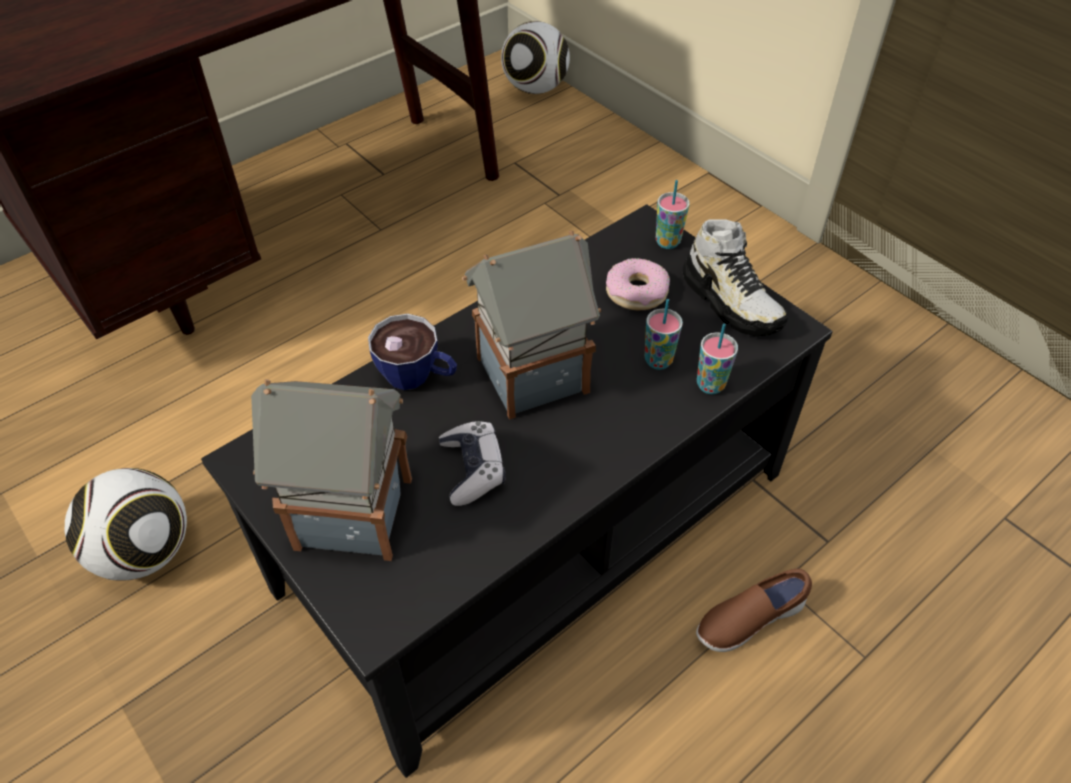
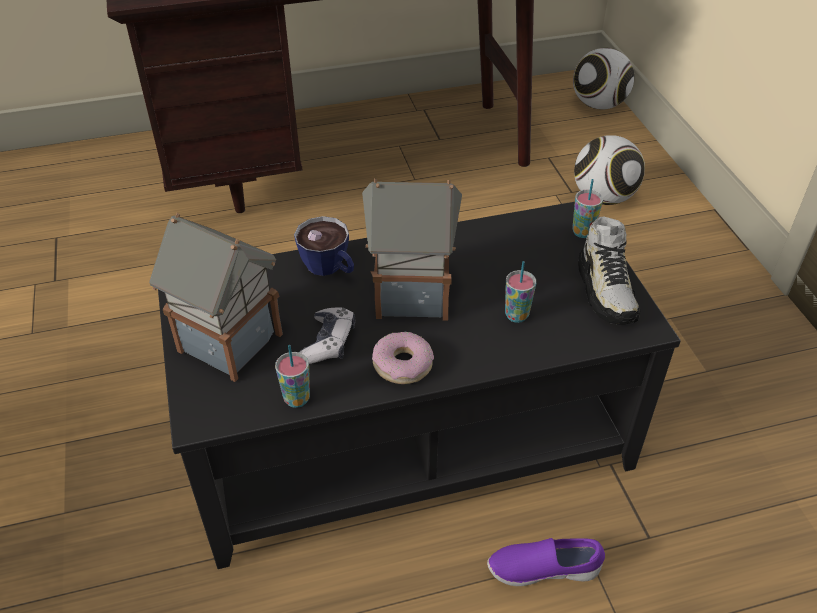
camera: 25 degrees right, 5 degrees down
football [65,468,187,581] -> football moved to [574,135,645,205]
donut [606,258,670,310] -> donut moved to [372,332,434,384]
brown shoe [696,569,812,652] -> purple shoe [487,538,605,586]
cup [697,324,738,394] -> cup moved to [275,345,310,408]

